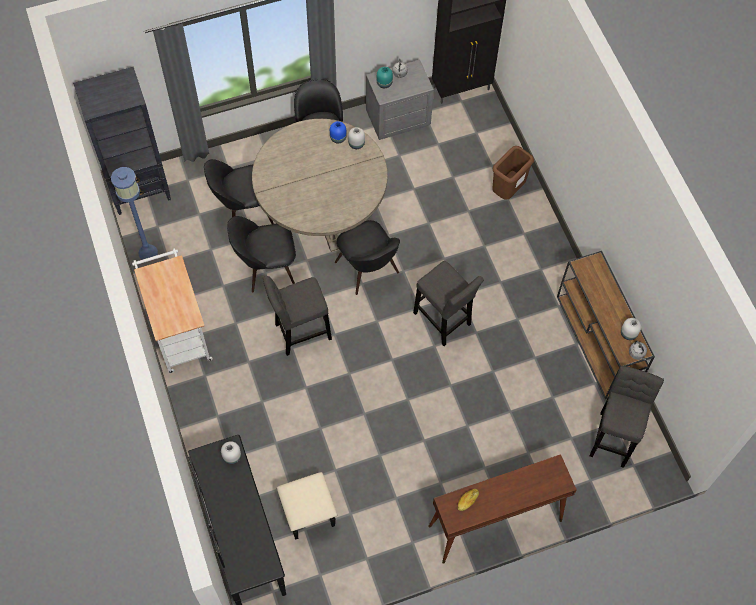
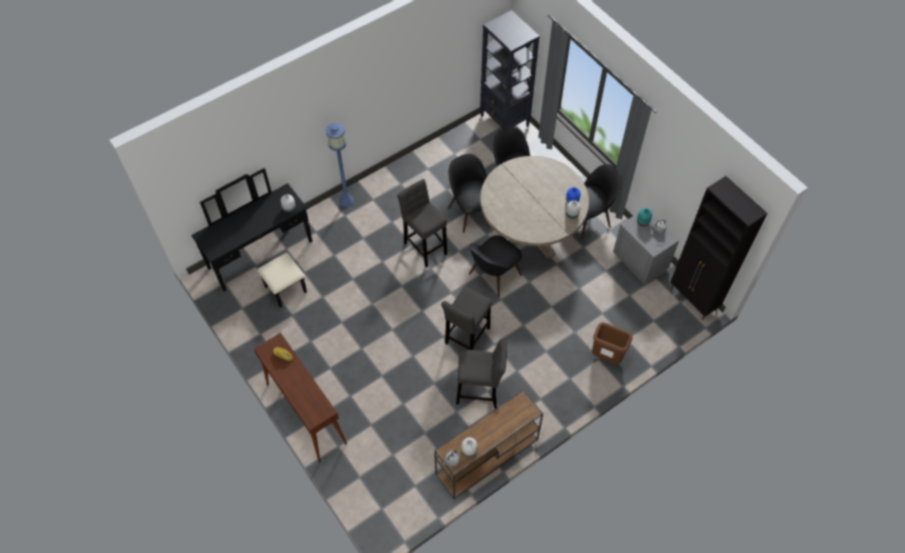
camera: 75 degrees right, 5 degrees down
blue floor lamp [111,167,158,260] -> blue floor lamp moved to [326,123,354,207]
white cart [132,248,213,373] -> none
grey stool [590,366,664,468] -> grey stool moved to [456,338,507,408]

